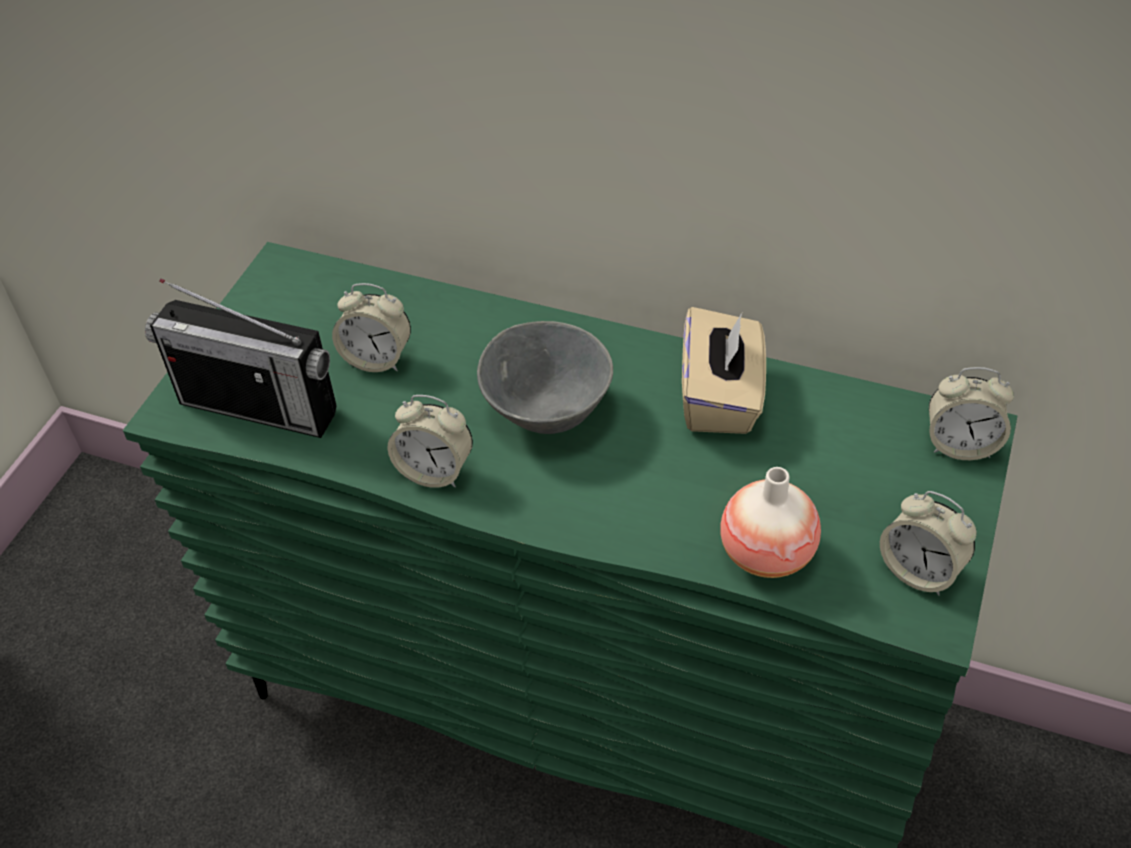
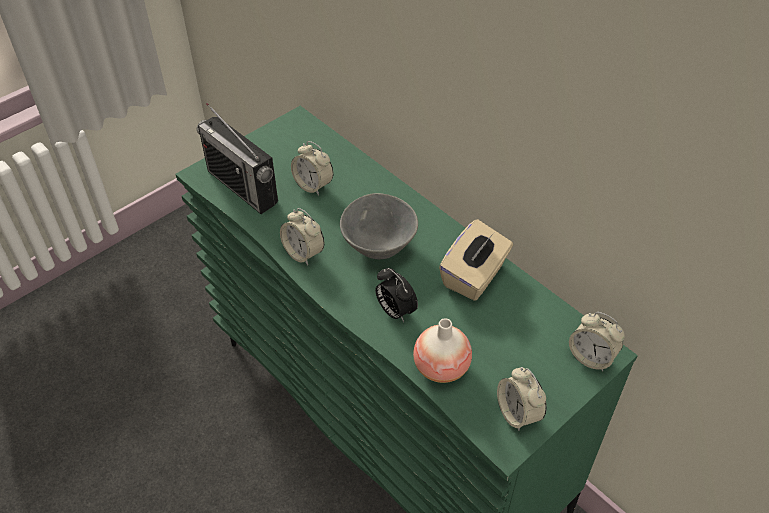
camera: 25 degrees right, 0 degrees up
none -> alarm clock [375,268,418,322]

